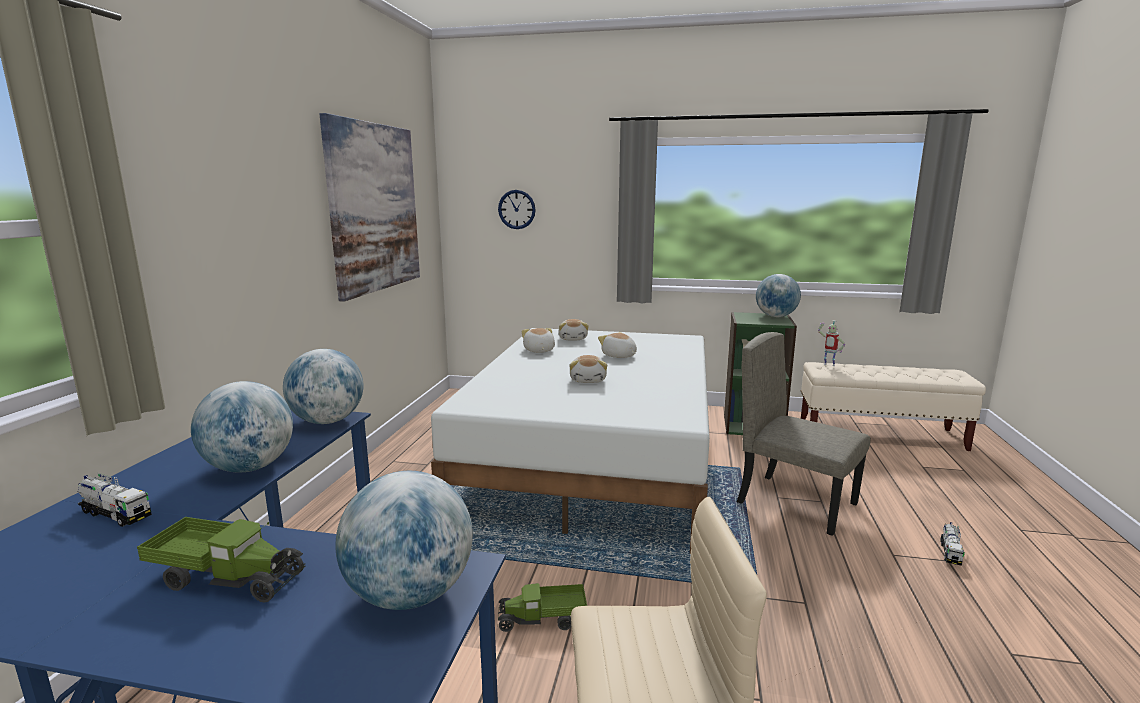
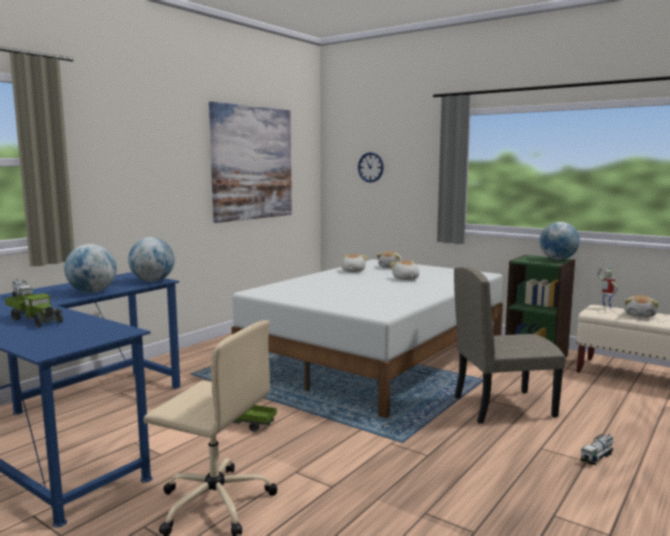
camera: 25 degrees right, 5 degrees down
globe [335,471,473,610] -> none
plush toy [569,355,607,383] -> plush toy moved to [624,295,658,317]
beige chair [737,332,871,536] -> beige chair turned 75 degrees counterclockwise [454,267,566,424]

